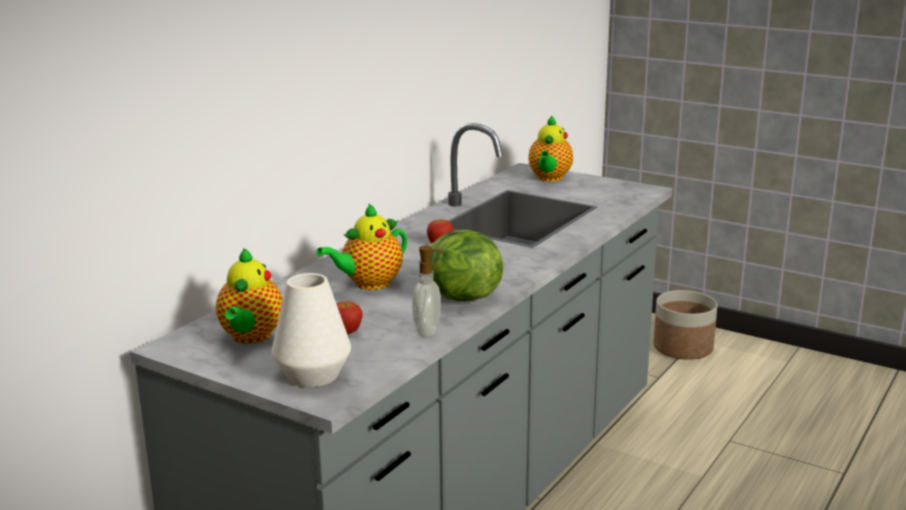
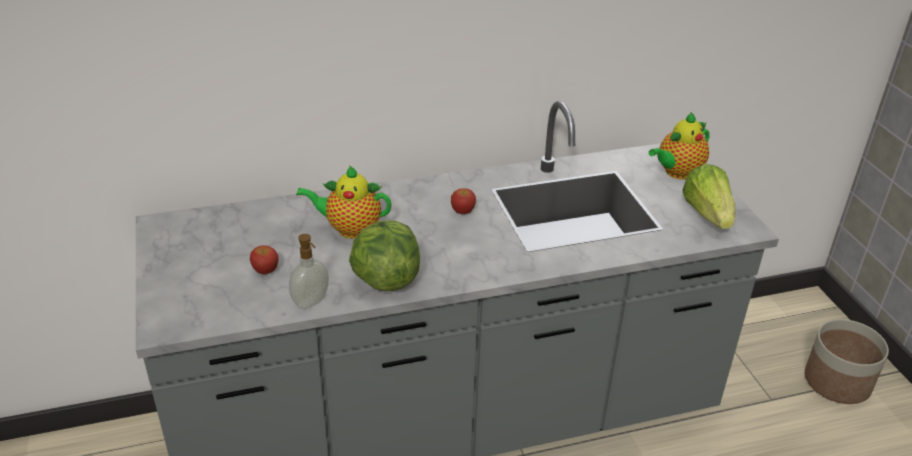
camera: 40 degrees right, 15 degrees up
teapot [216,248,283,344] -> none
white vase [271,273,351,387] -> none
none -> lettuce [682,164,735,229]

